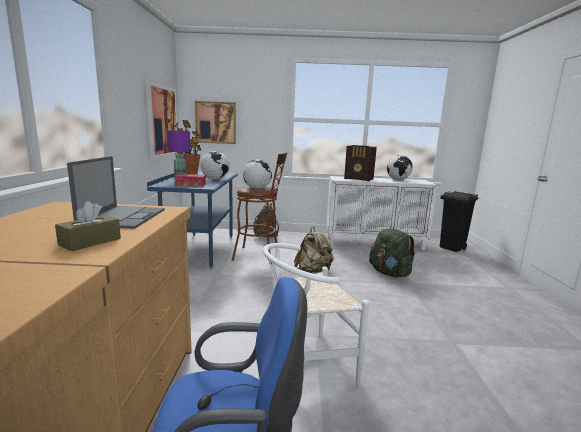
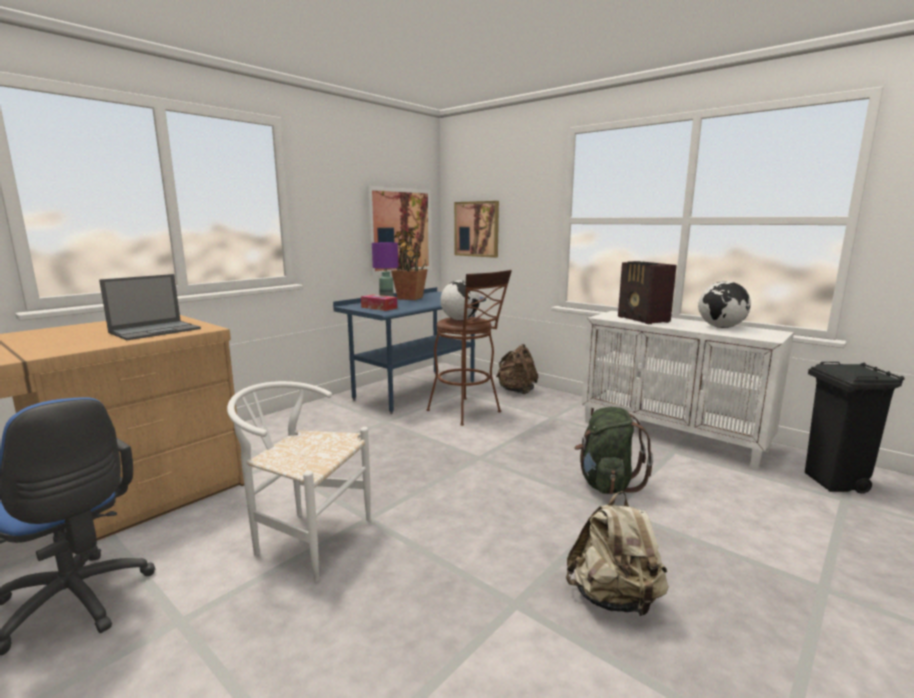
camera: 40 degrees right, 0 degrees up
brown tissue box [55,201,121,251] -> none
globe [201,151,230,180] -> none
beige backpack [294,227,334,273] -> beige backpack moved to [566,491,669,618]

